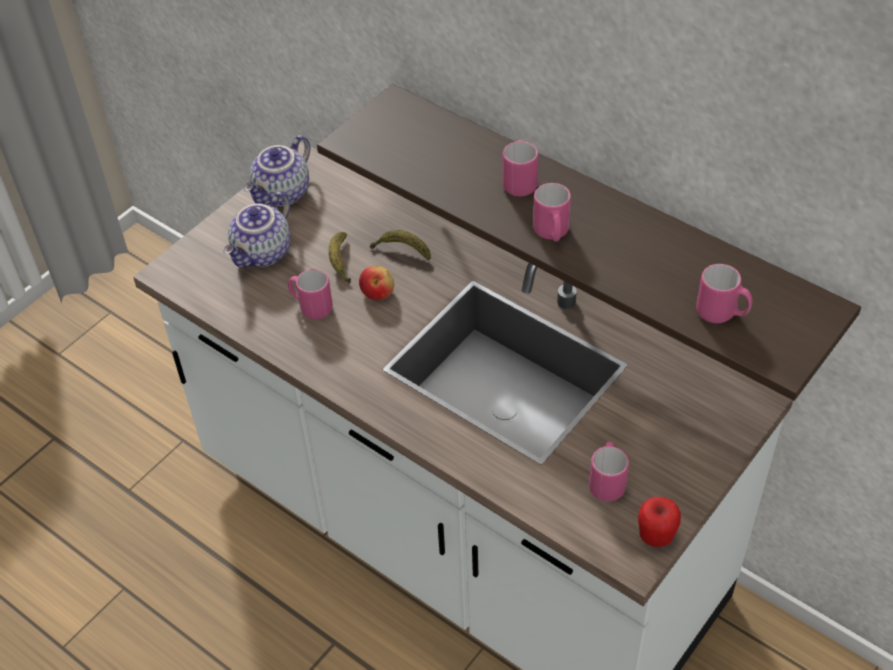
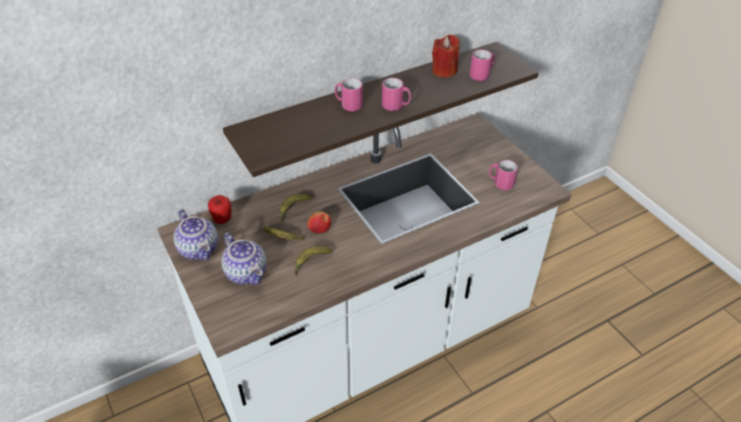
camera: 70 degrees left, 5 degrees down
pink mug [288,269,333,319] -> banana [295,246,333,275]
apple [638,497,681,547] -> apple moved to [208,195,232,224]
none -> red candle [432,35,459,78]

